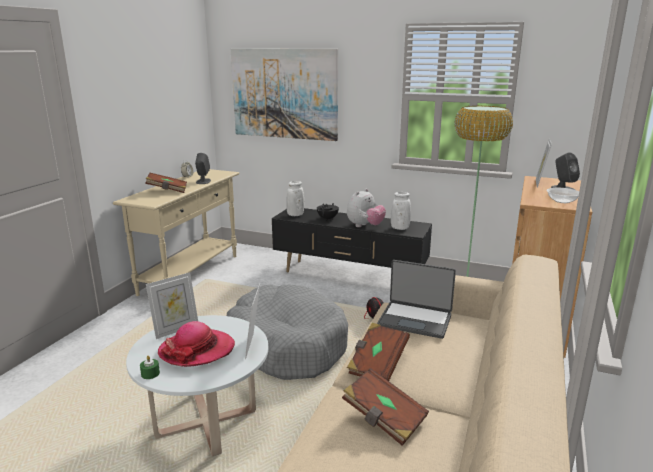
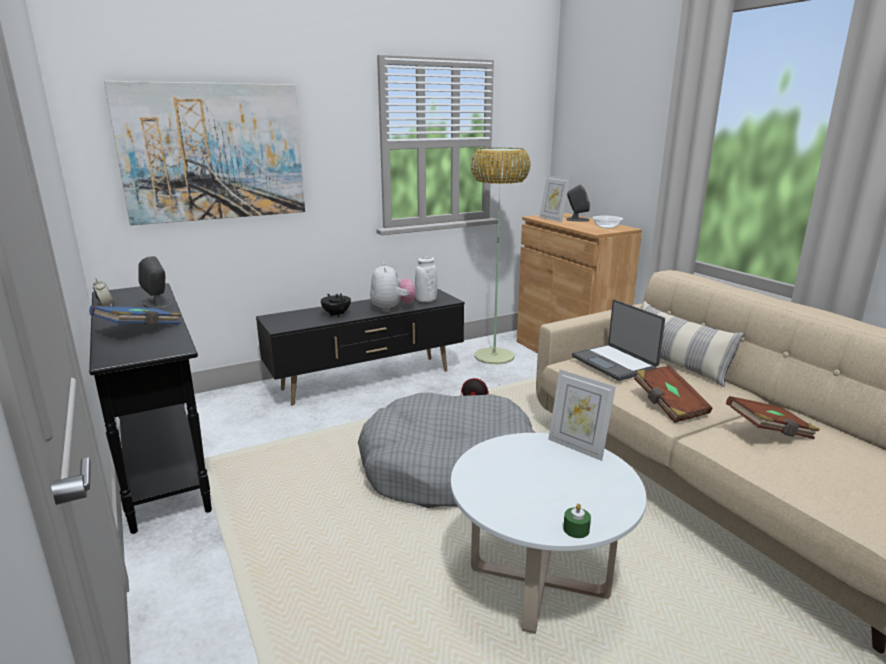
camera: 50 degrees left, 0 degrees up
beige console table [113,169,239,296] -> black console table [89,283,212,534]
brown book [145,173,187,193] -> blue book [89,306,182,325]
picture frame [146,272,198,339] -> none
hat [158,321,235,367] -> none
white vase [286,181,304,216] -> none
laptop [377,260,456,339] -> laptop turned 90 degrees clockwise [572,300,665,381]
none -> pillow [642,301,744,387]

